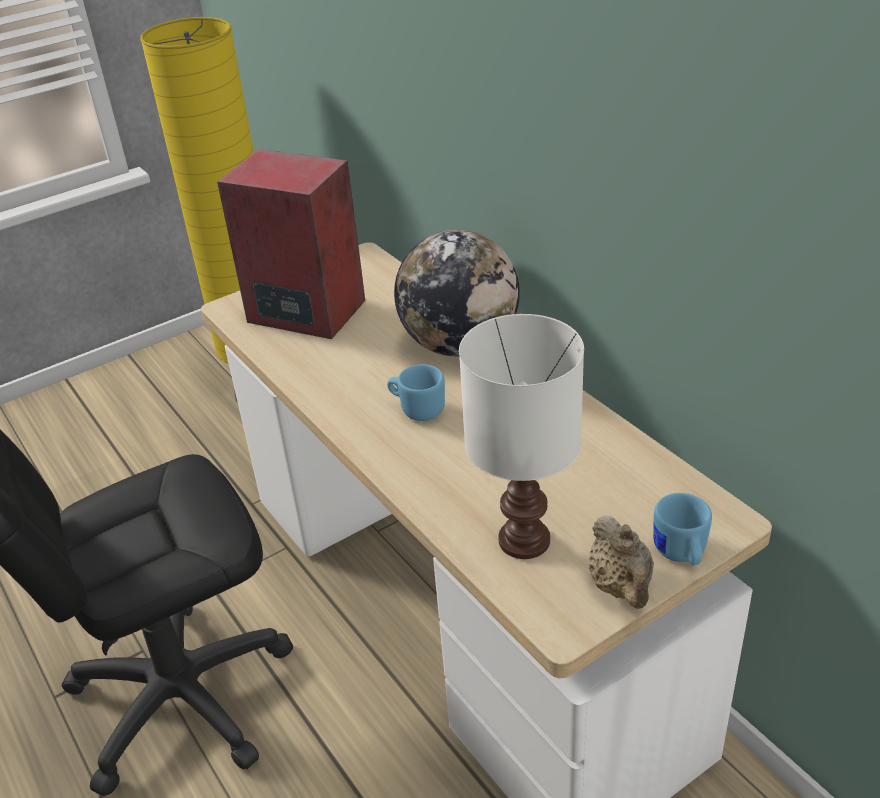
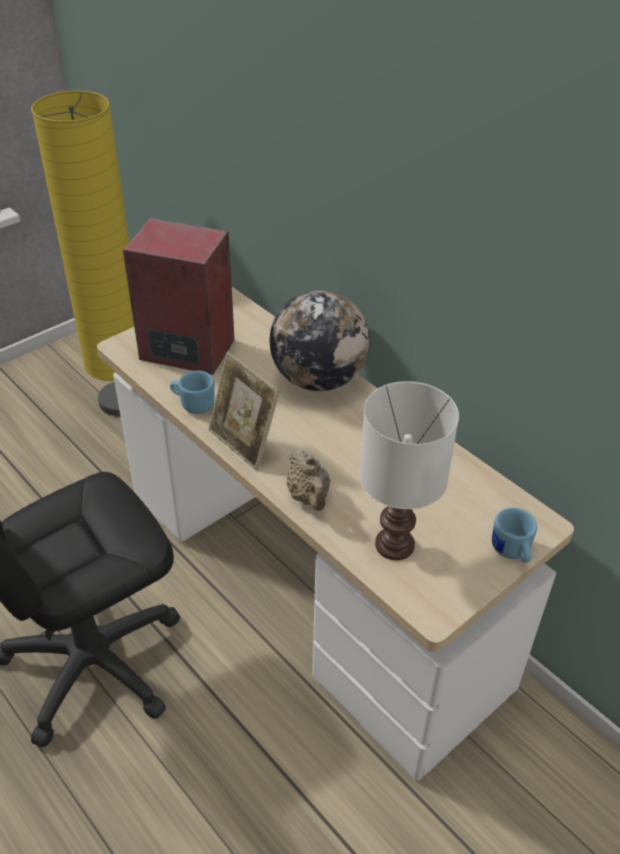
camera: 10 degrees left, 5 degrees up
blue mug [387,364,445,421] -> blue mug moved to [170,371,215,414]
beige teapot [588,515,654,609] -> beige teapot moved to [286,449,331,511]
none -> picture frame [208,352,280,470]

